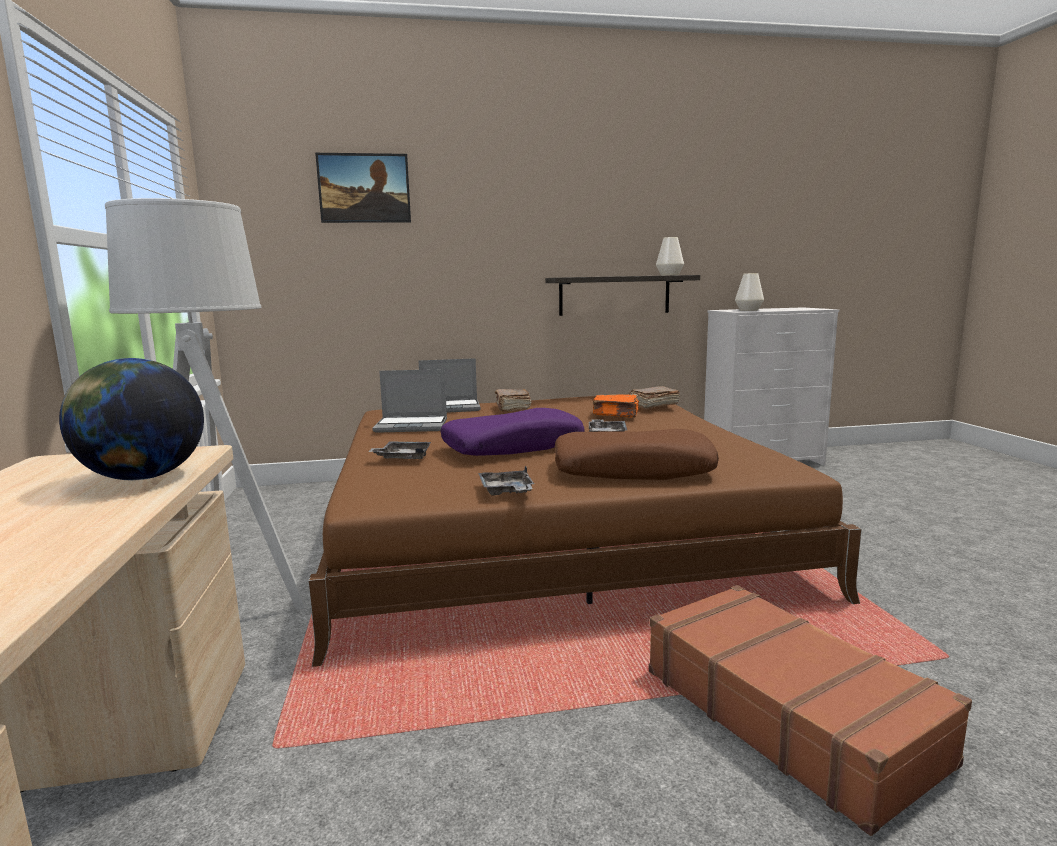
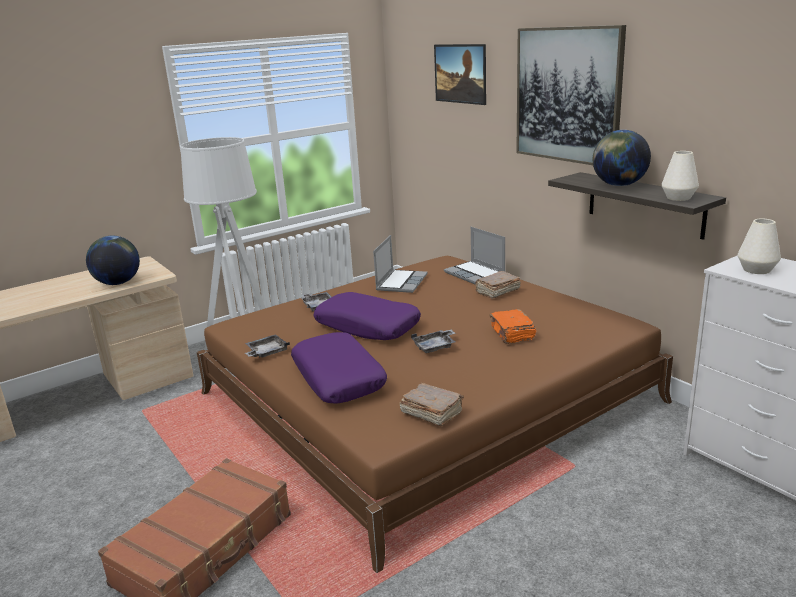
camera: 65 degrees right, 10 degrees up
laptop [372,369,447,433] -> laptop turned 135 degrees counterclockwise [373,235,428,293]
brown pillow [555,429,719,480] -> purple pillow [291,332,387,403]
brown book [629,386,680,410] -> brown book moved to [400,383,464,426]
none -> picture [516,25,626,165]
none -> globe [593,130,651,186]

